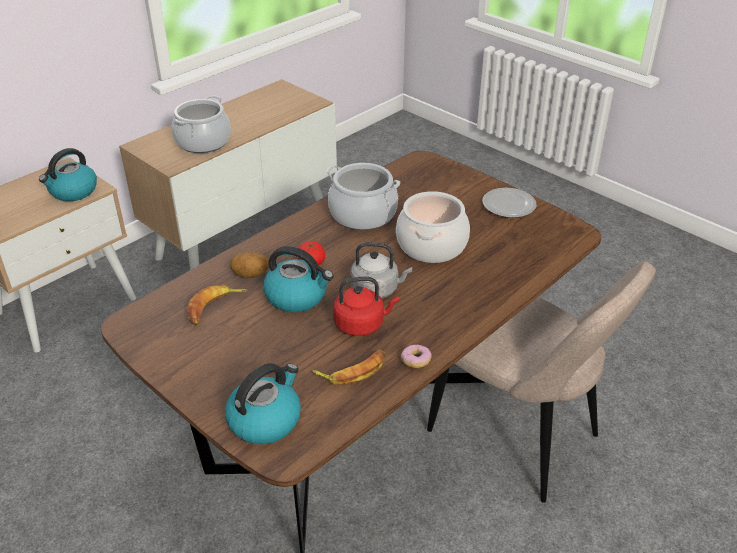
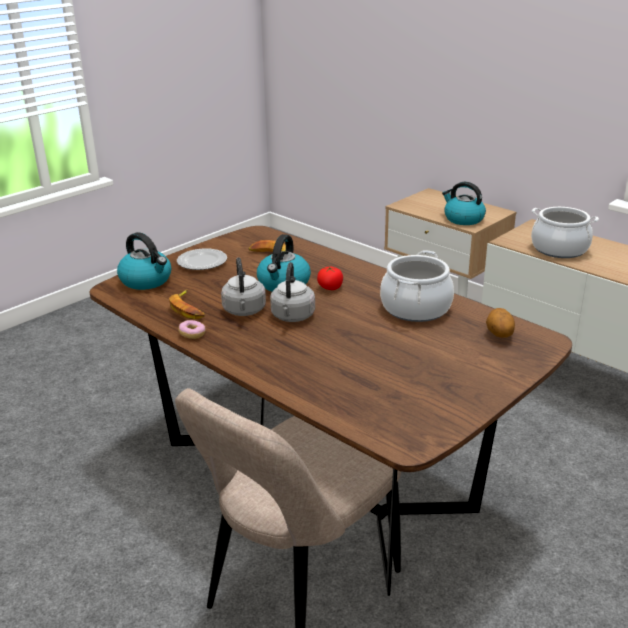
camera: 90 degrees right, 10 degrees down
potato [230,252,269,278] -> potato moved to [486,308,515,338]
red kettle [333,277,399,336] -> grey kettle [221,257,266,316]
cooking pot [396,191,470,263] -> none
plate [482,188,537,218] -> plate moved to [177,248,227,270]

